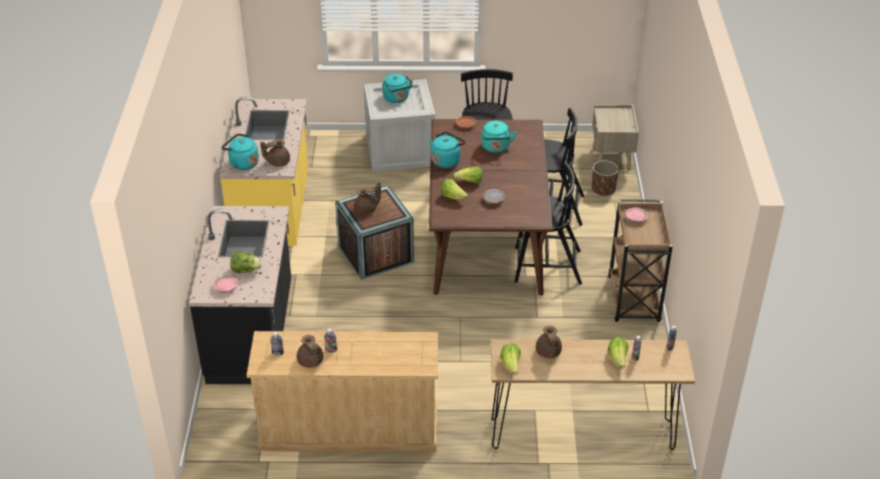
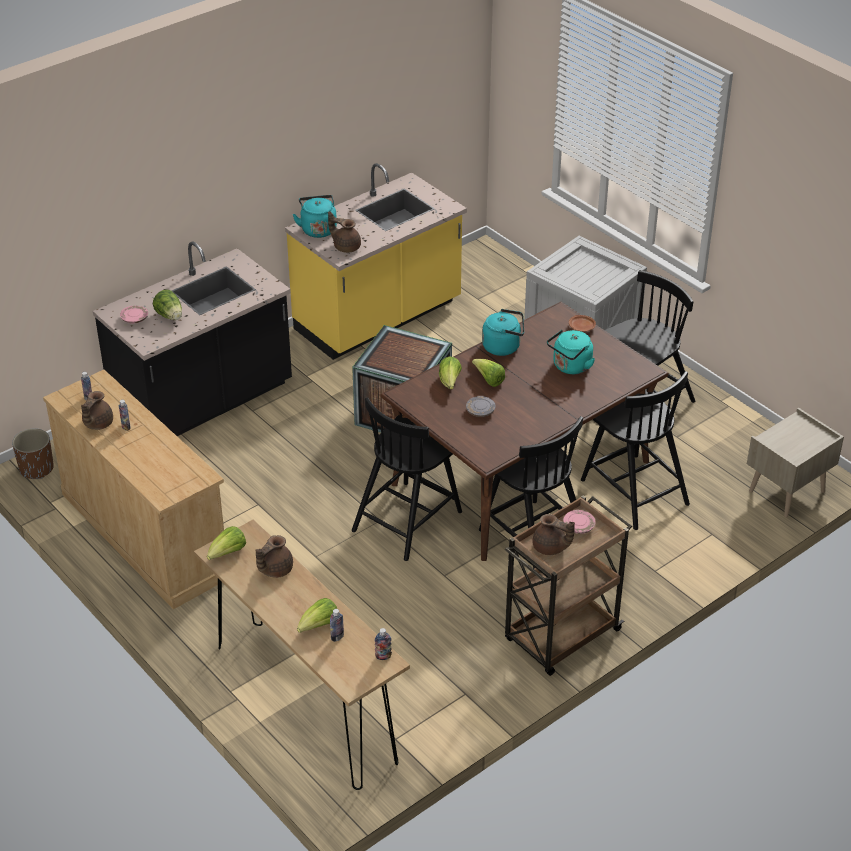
camera: 50 degrees right, 0 degrees up
brown teapot [355,183,381,214] -> brown teapot moved to [533,514,575,555]
turquoise kettle [383,74,413,103] -> none
brown planter [592,160,619,196] -> brown planter moved to [12,429,54,479]
none -> black chair [352,397,462,561]

